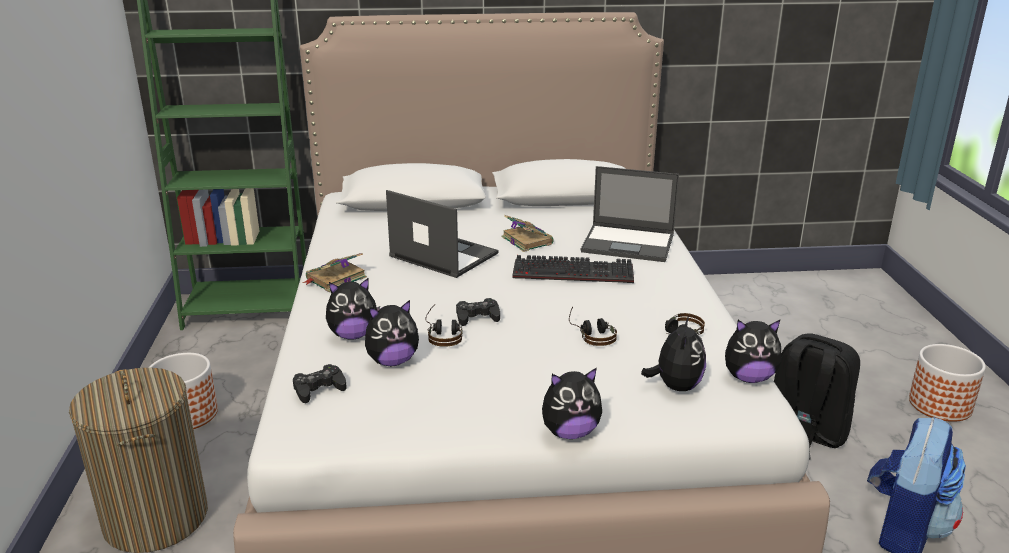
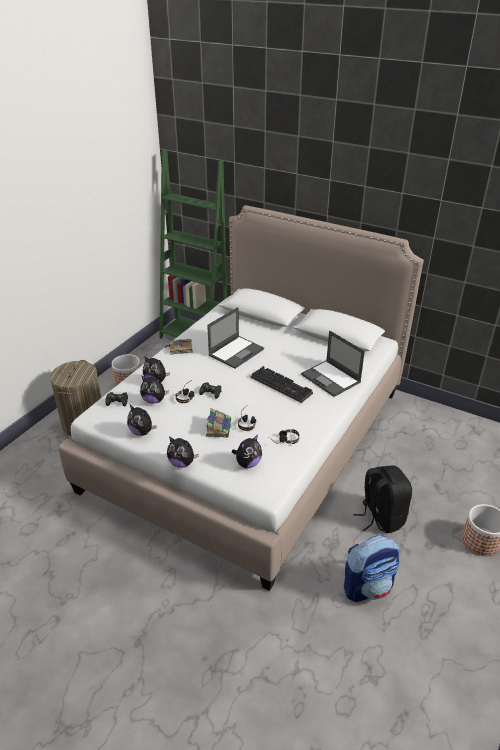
camera: 35 degrees right, 10 degrees up
laptop [386,190,499,278] -> laptop turned 60 degrees clockwise [207,307,264,369]
book [501,215,554,252] -> book moved to [206,408,231,438]
plush toy [725,320,781,383] -> plush toy moved to [127,405,157,436]

